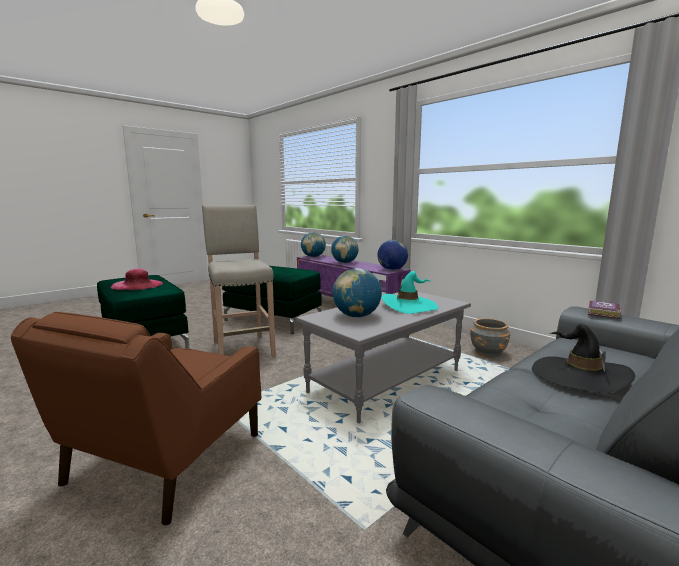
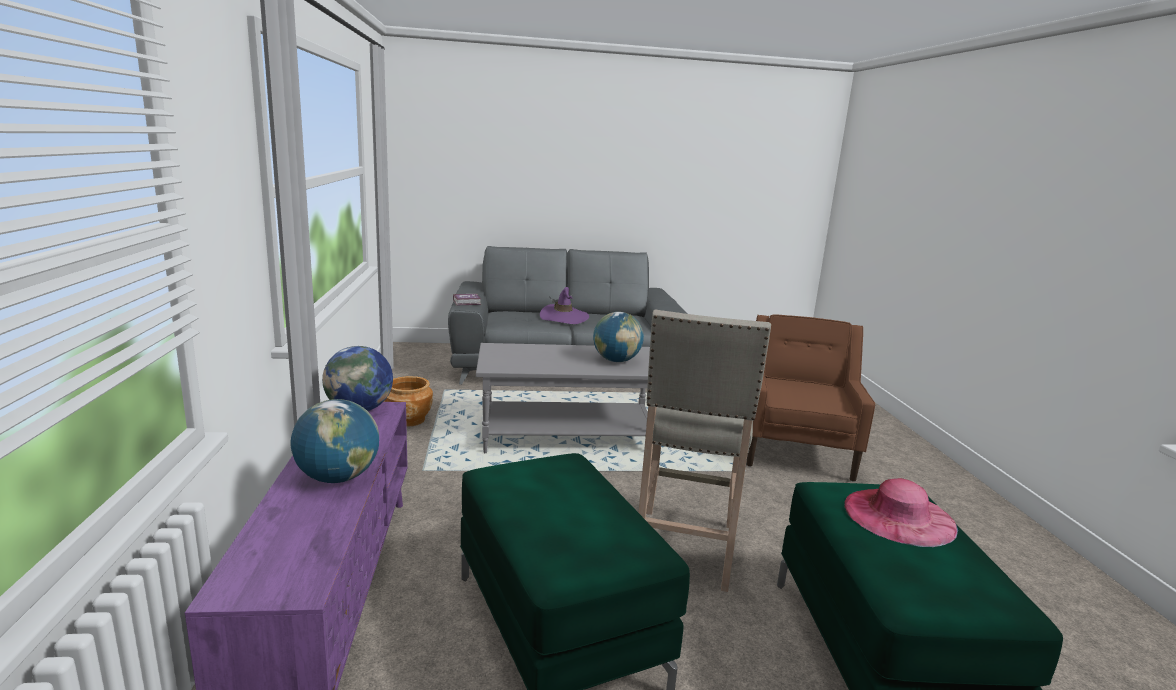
camera: 145 degrees left, 5 degrees up
brown armchair [11,312,261,525] -> brown armchair turned 45 degrees counterclockwise [746,314,875,482]
globe [301,232,326,257] -> none
turquoise hat [382,271,438,314] -> none
grey planter [470,318,510,357] -> brown planter [384,376,433,427]
black hat [532,323,635,393] -> purple hat [540,287,589,324]

